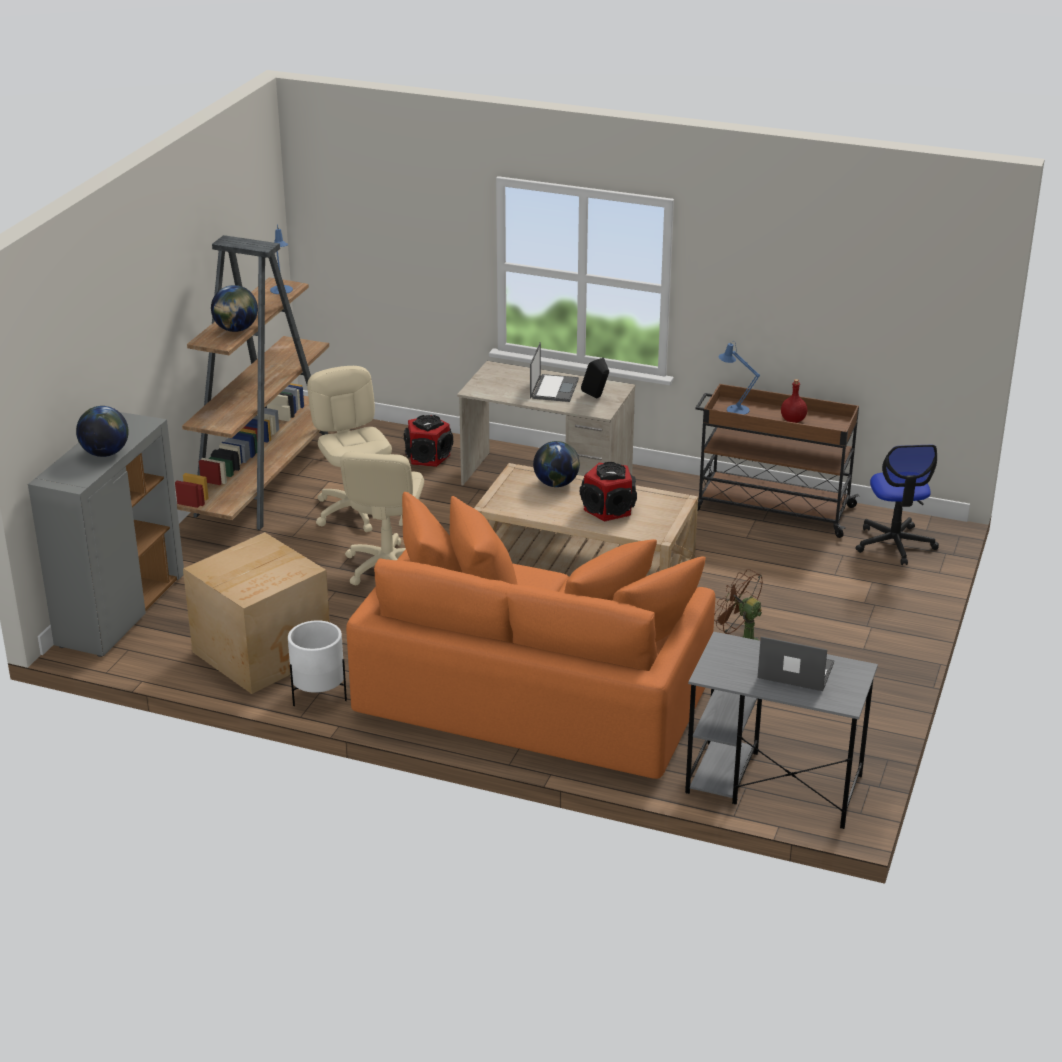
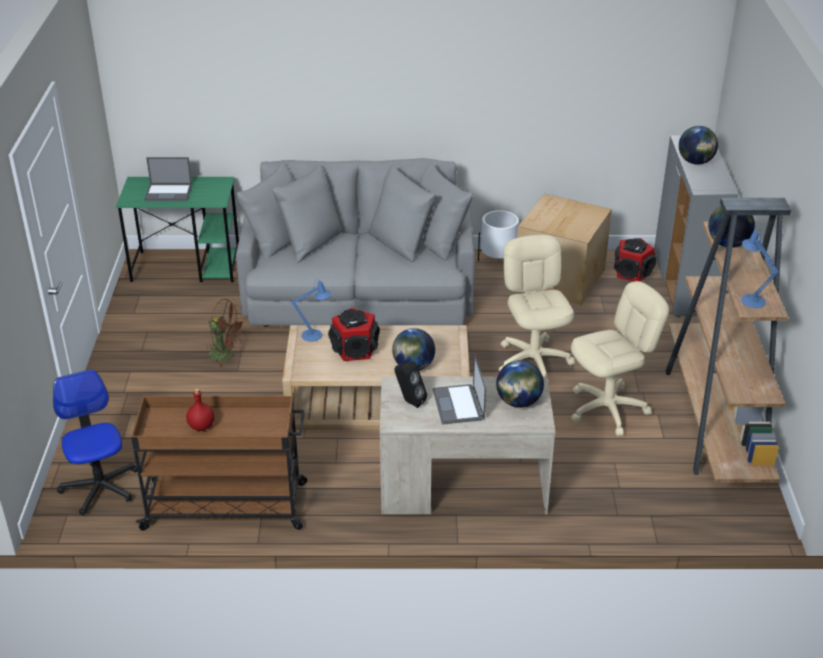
camera: 160 degrees right, 5 degrees up
beige office chair [307,366,392,532] -> beige office chair turned 75 degrees counterclockwise [571,281,669,436]
orange sofa [346,492,715,779] -> grey sofa [236,158,475,327]
speaker [404,415,453,467] -> speaker moved to [614,238,656,282]
grey desk [685,632,878,829] -> green desk [116,177,239,282]
blue table lamp [719,341,760,415] -> blue table lamp moved to [291,281,331,342]
none -> globe [496,360,544,408]

